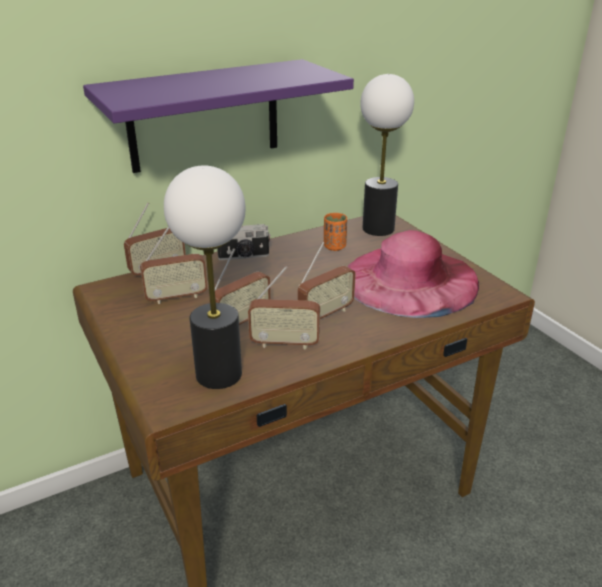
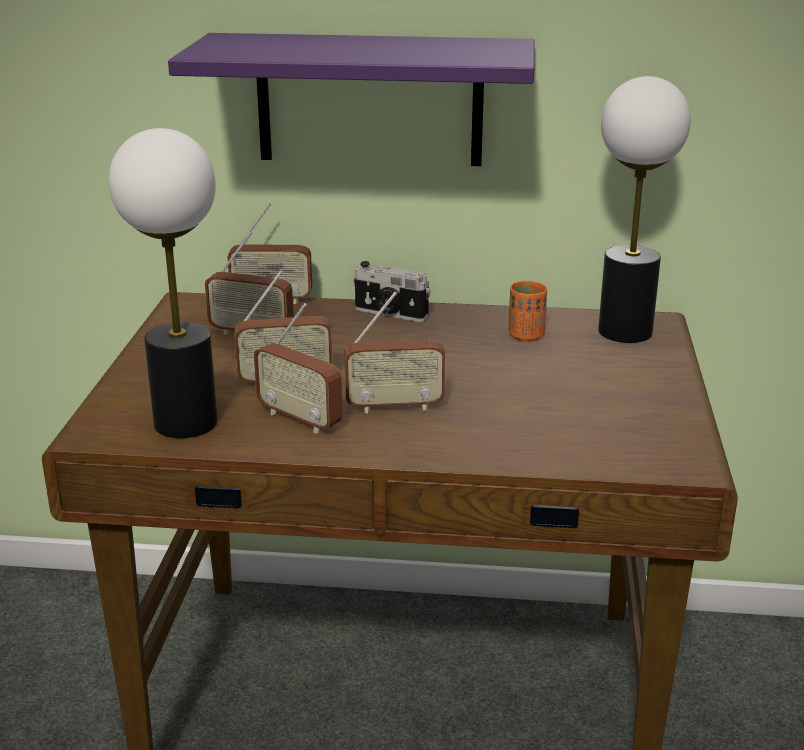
camera: 35 degrees right, 5 degrees down
pink hat [347,230,479,318] -> none

